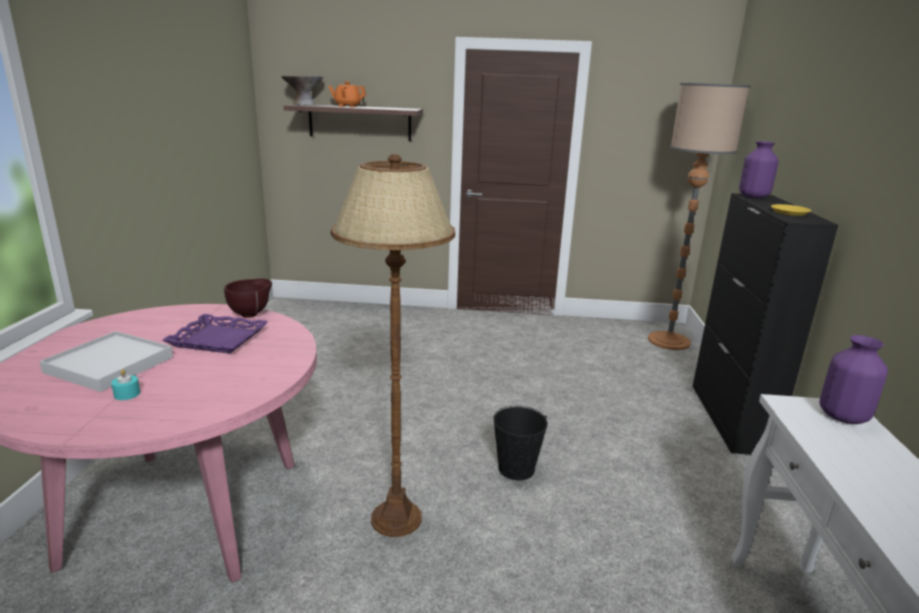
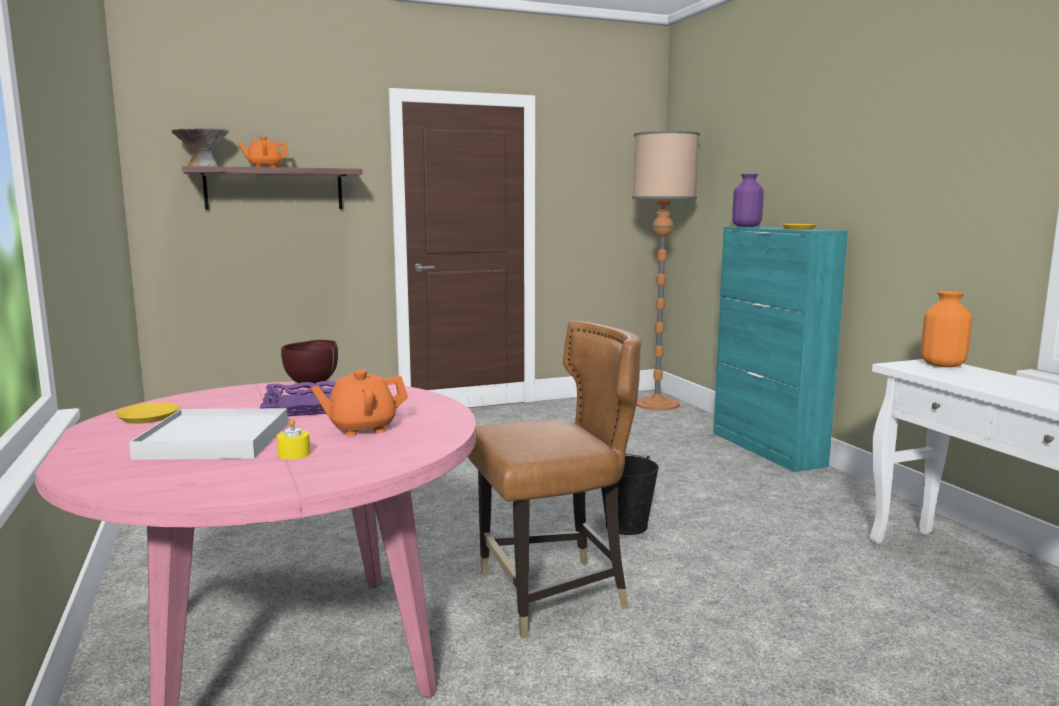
camera: 25 degrees left, 10 degrees down
turquoise candle [111,369,140,400] -> yellow candle [277,418,310,460]
brown floor lamp [331,154,455,537] -> brown chair [468,321,641,638]
black cabinet [692,193,838,455] -> turquoise cabinet [713,226,848,472]
purple vase [819,335,888,424] -> orange vase [921,291,972,367]
none -> yellow plate [115,402,179,424]
none -> orange teapot [311,370,408,436]

